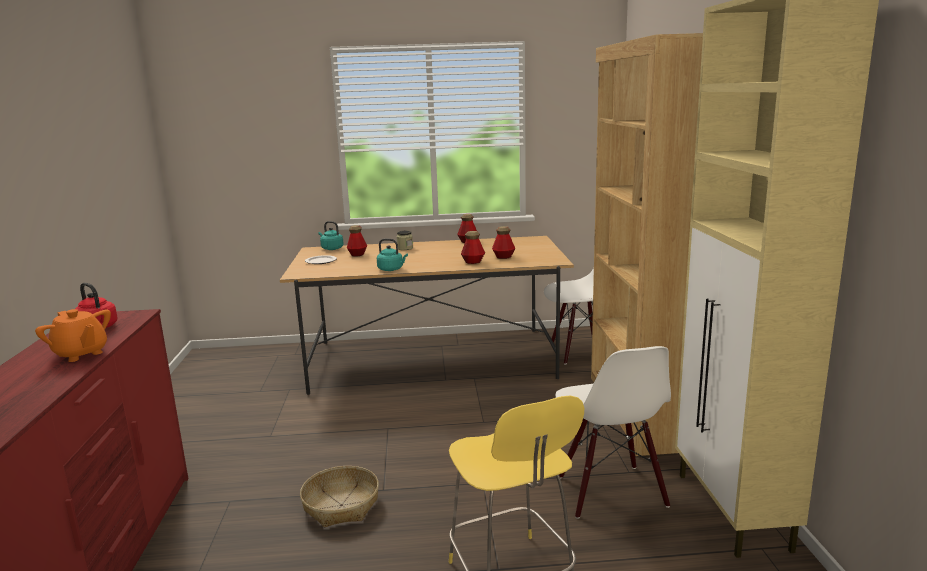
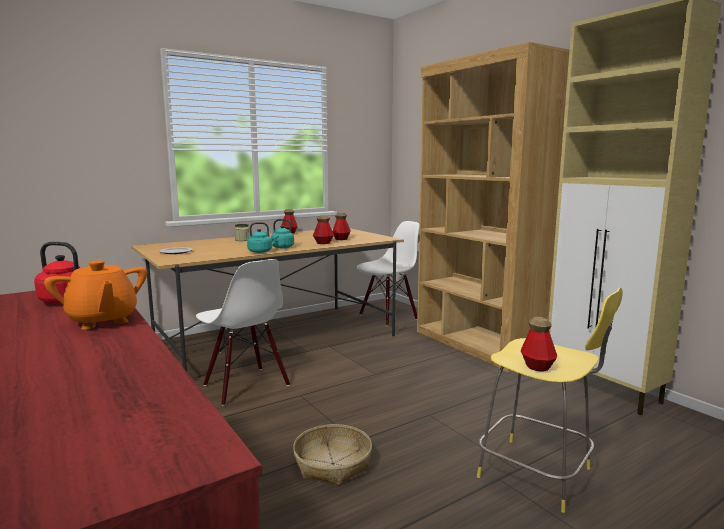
camera: 30 degrees left, 5 degrees down
orange teapot [35,309,111,362] -> orange teapot turned 45 degrees clockwise [44,260,147,330]
turquoise kettle [319,221,344,250] -> turquoise kettle moved to [265,219,294,248]
bottle [347,225,367,256] -> bottle moved to [520,317,557,372]
white chair [555,346,671,519] -> white chair moved to [196,259,290,406]

